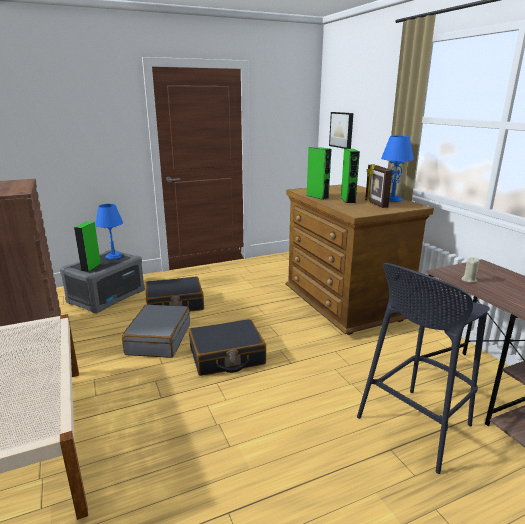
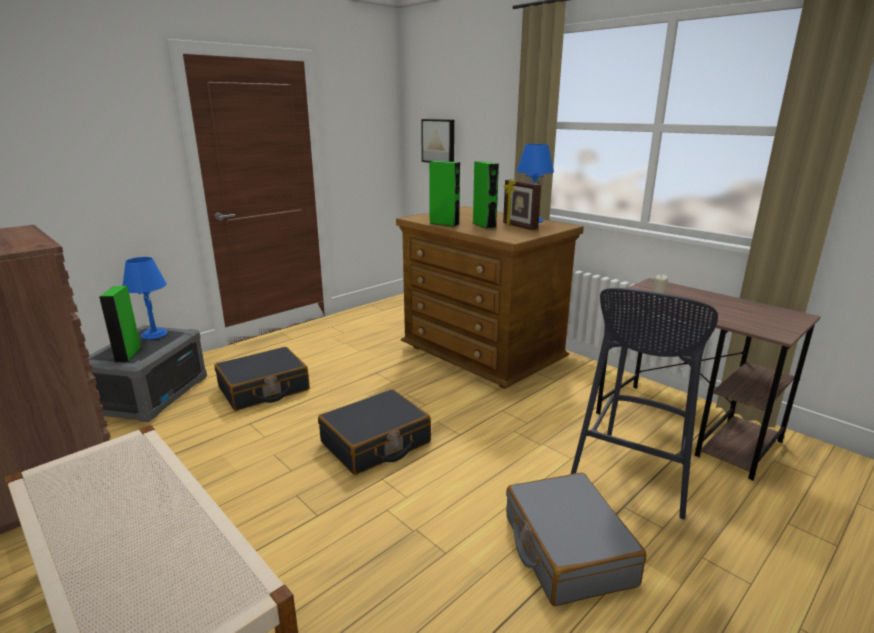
camera: 20 degrees left, 0 degrees up
grey suitcase [122,304,190,358] -> grey suitcase moved to [506,473,646,606]

